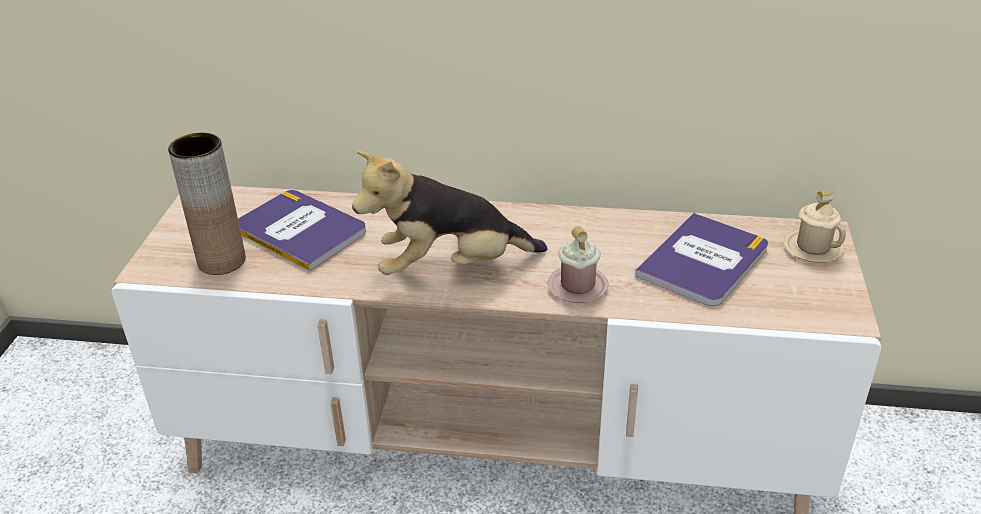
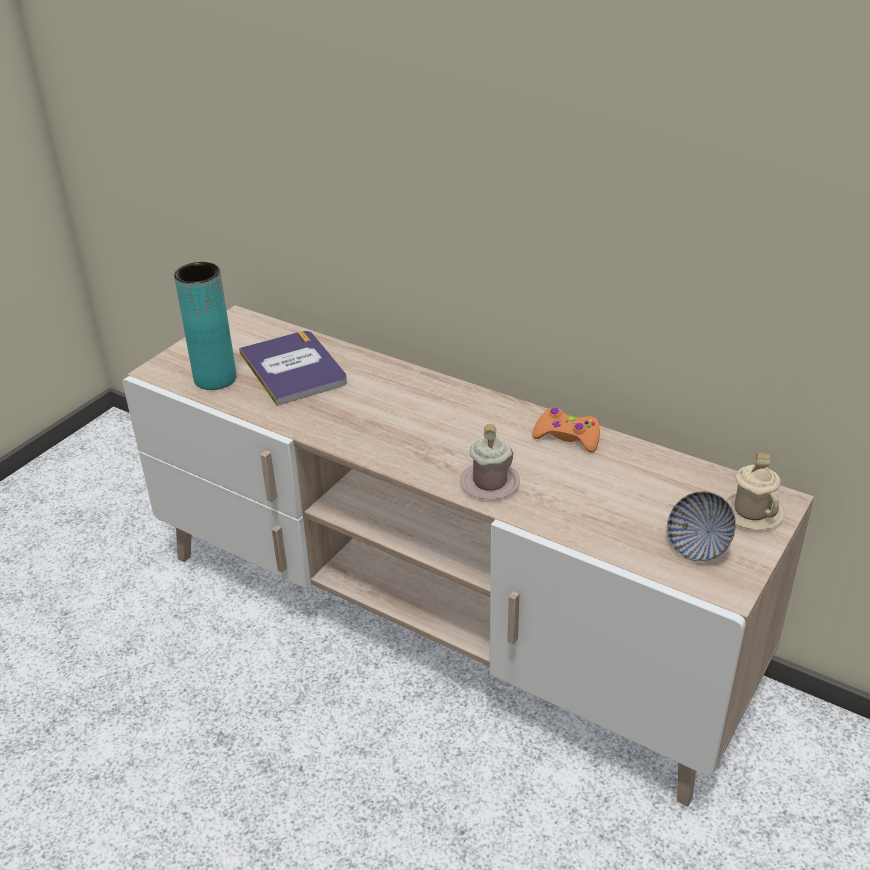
camera: 25 degrees right, 0 degrees up
brown vase [168,133,246,275] -> turquoise vase [174,262,237,390]
plush toy [352,151,548,275] -> none
book [635,213,768,306] -> none
none -> orange game controller [532,408,600,453]
none -> bowl [667,491,736,561]

